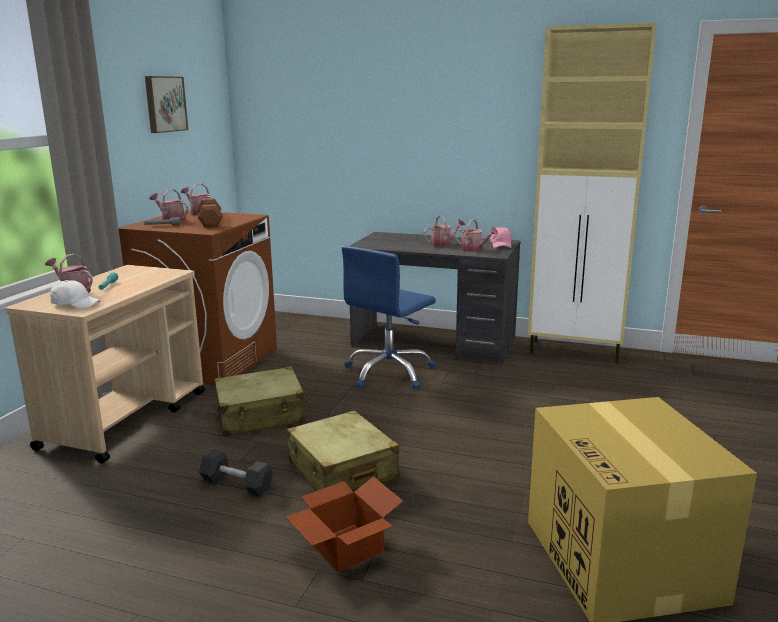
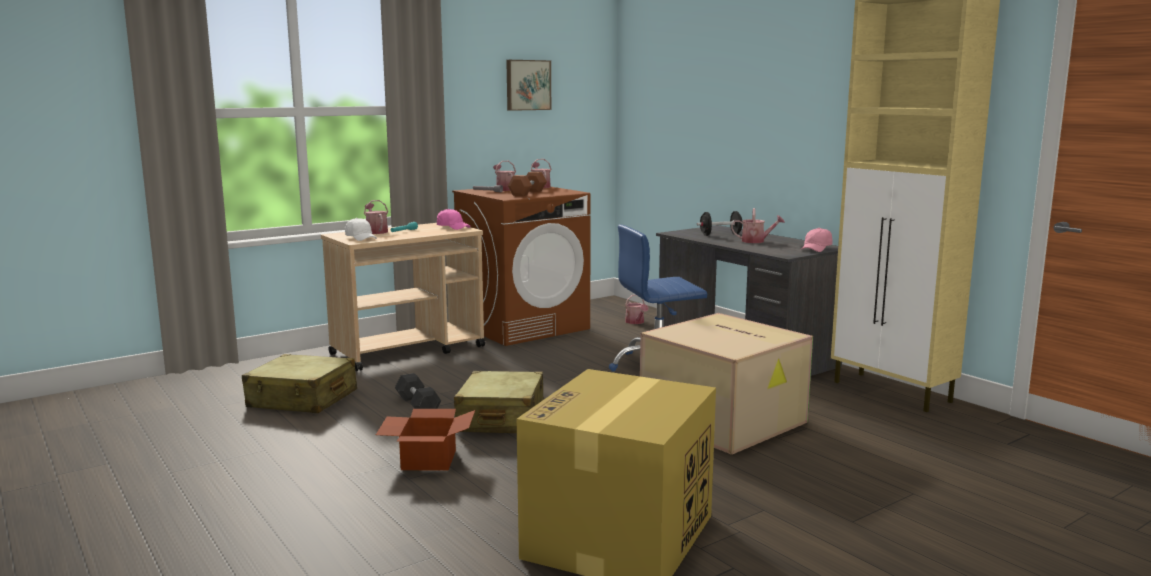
camera: 35 degrees right, 5 degrees down
beige suitcase [214,366,308,437] -> beige suitcase moved to [242,354,357,413]
watering can [454,219,498,252] -> watering can moved to [625,295,649,324]
none -> pink cap [437,209,471,230]
none -> cardboard box [640,313,813,455]
none -> black dumbbell [697,211,743,236]

